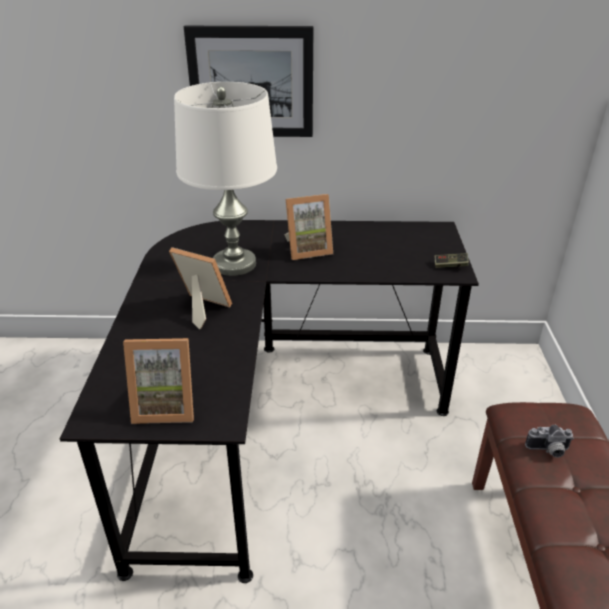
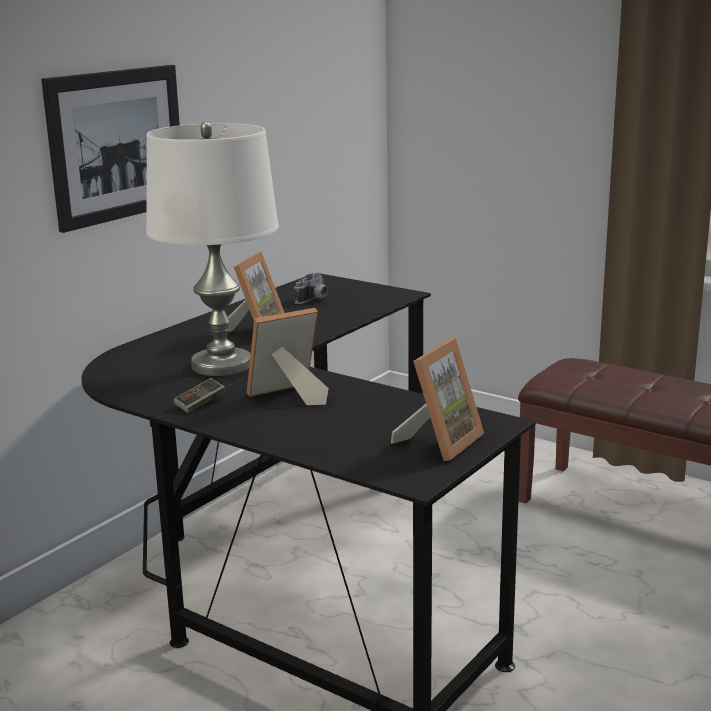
camera: 55 degrees left, 15 degrees down
game controller [435,253,469,268] -> game controller moved to [174,378,225,413]
camera [525,425,574,458] -> camera moved to [294,273,328,304]

